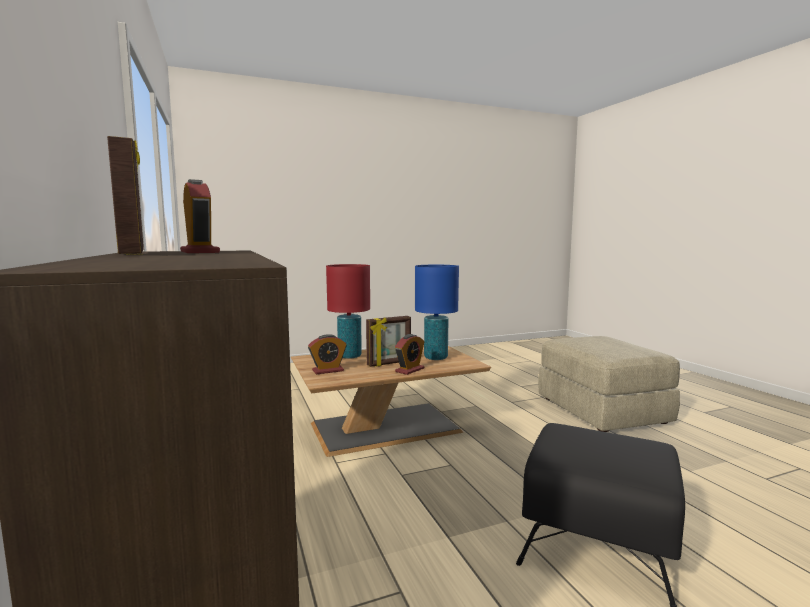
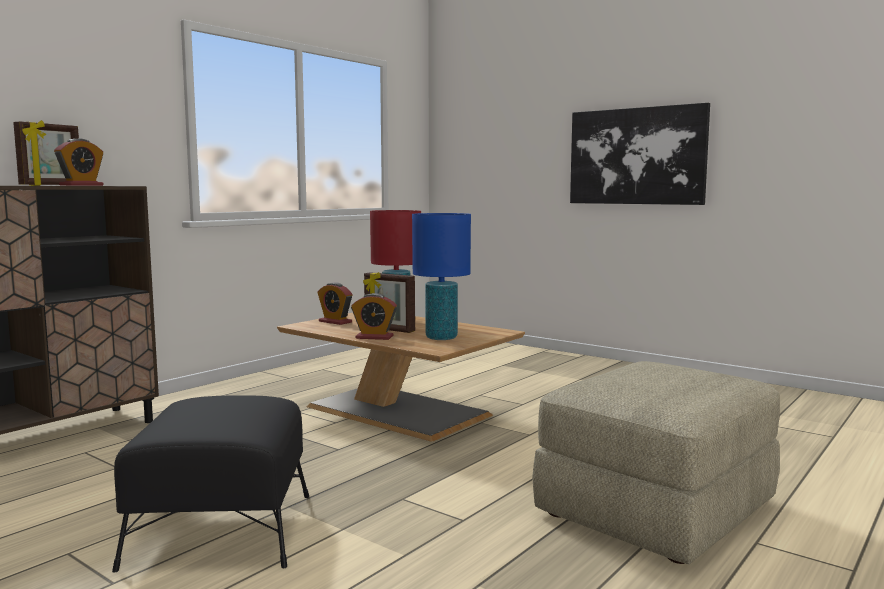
camera: 60 degrees right, 0 degrees up
none -> picture [570,103,710,205]

